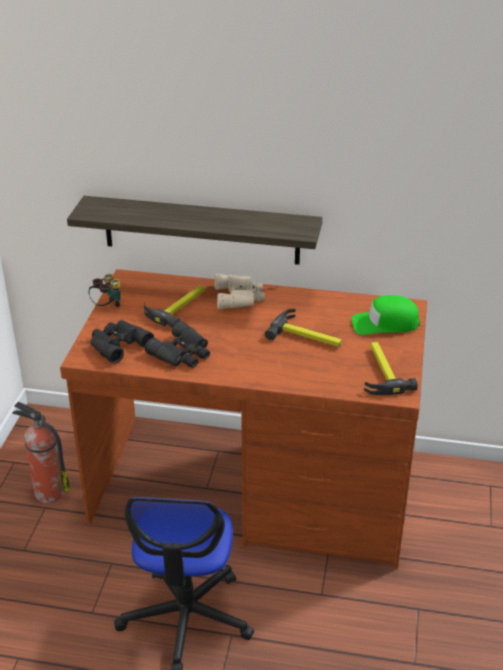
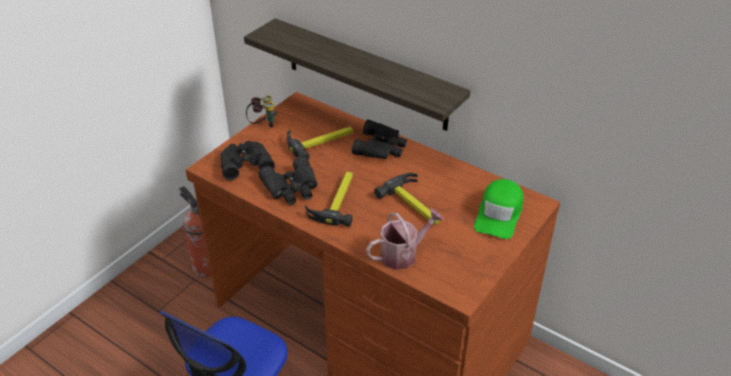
camera: 25 degrees right, 5 degrees up
beige binoculars [215,274,265,309] -> black binoculars [352,119,407,159]
green cap [351,295,420,335] -> green cap turned 90 degrees counterclockwise [474,179,523,239]
hammer [364,342,418,395] -> hammer moved to [305,172,353,227]
none -> watering can [366,209,444,270]

